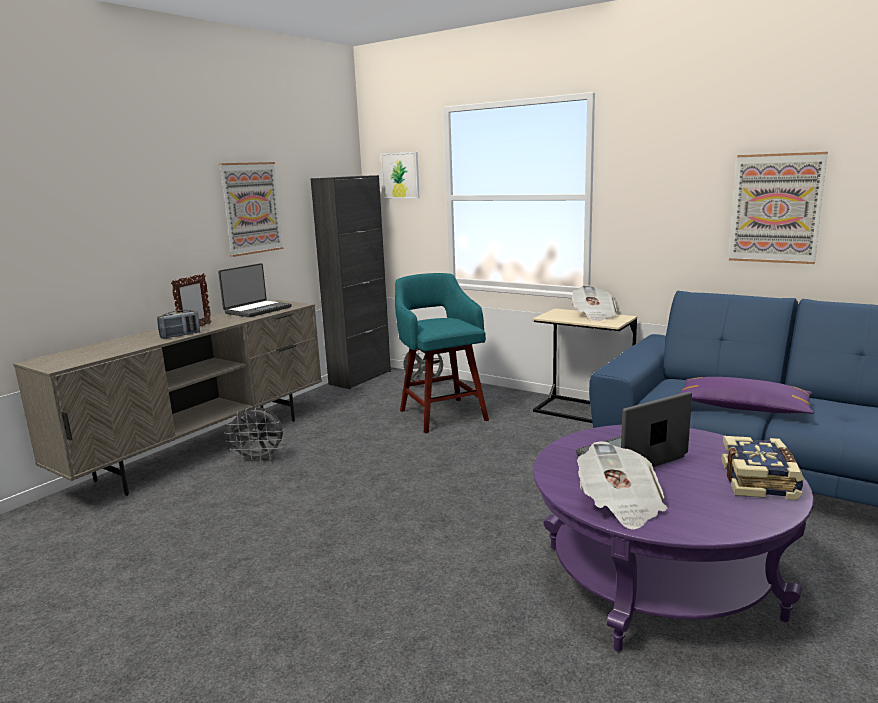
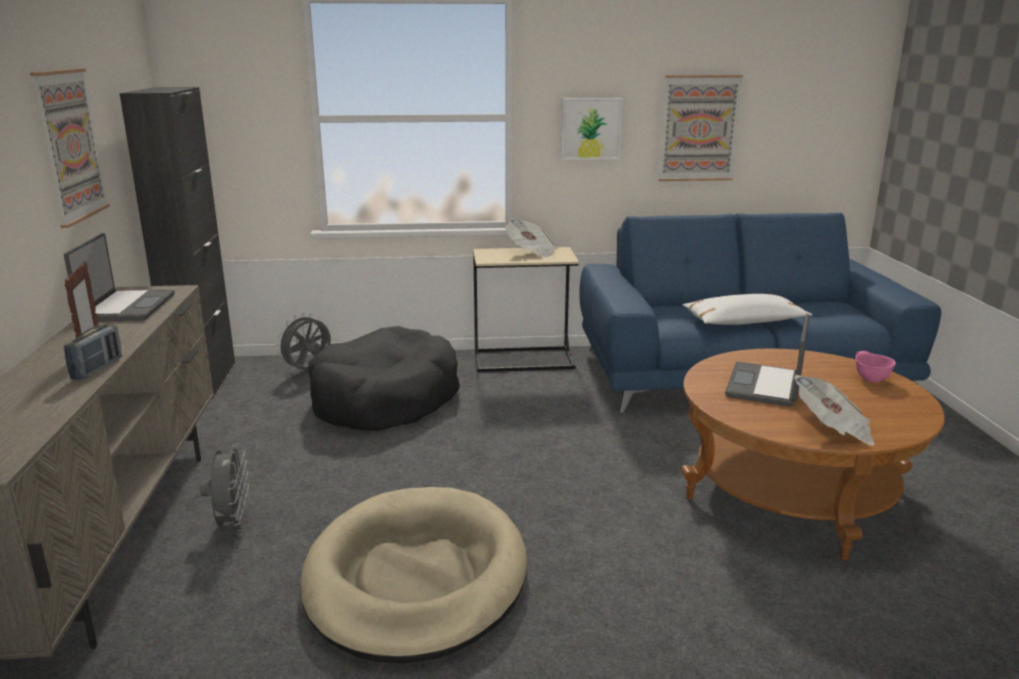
camera: 40 degrees left, 5 degrees up
grey fan [224,407,284,463] -> grey fan turned 60 degrees counterclockwise [200,443,249,531]
picture [381,152,420,199] -> picture moved to [561,98,623,160]
turquoise stool [395,273,489,434] -> black dog bed [308,326,460,431]
purple coffee table [533,425,814,651] -> brown coffee table [681,348,945,560]
purple pillow [679,377,814,414] -> white pillow [683,294,812,325]
book [721,436,804,500] -> pink bowl [855,351,896,382]
none -> beige dog bed [300,487,527,663]

